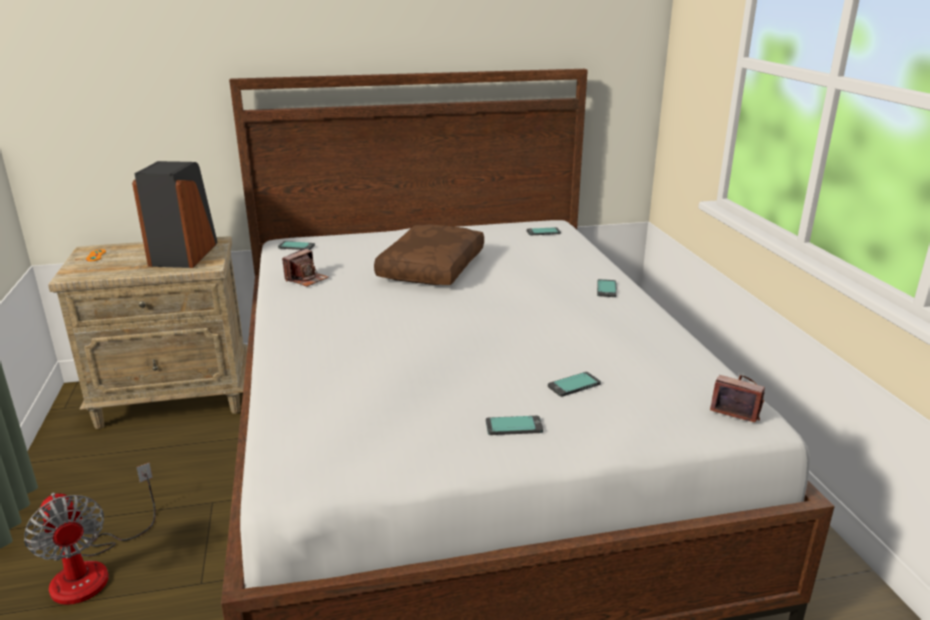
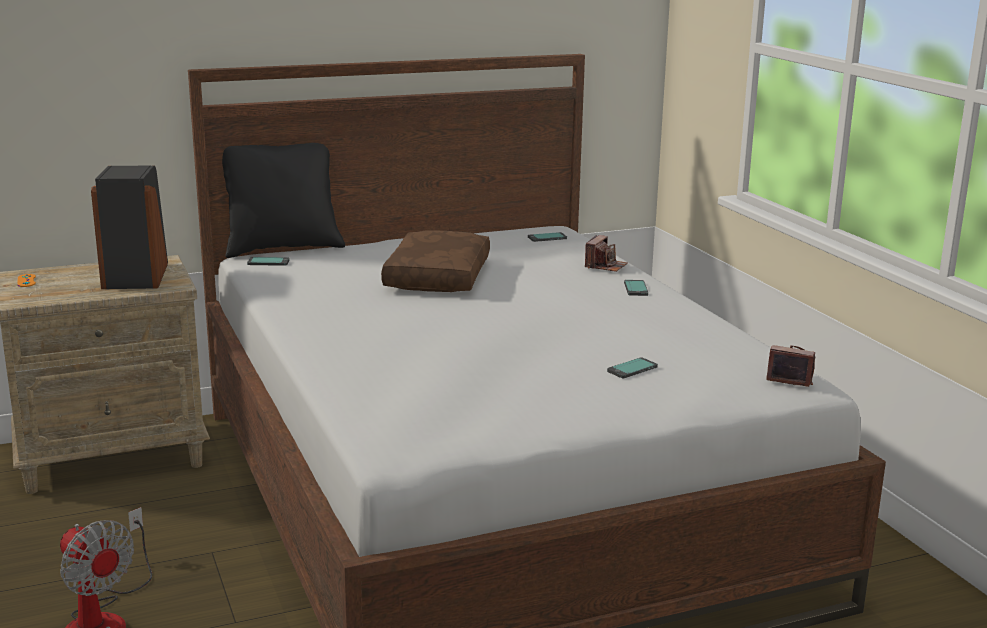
camera: 10 degrees left, 5 degrees down
camera [282,249,329,287] -> camera moved to [585,235,628,272]
phone [486,416,543,435] -> none
none -> black pillow [222,143,345,258]

